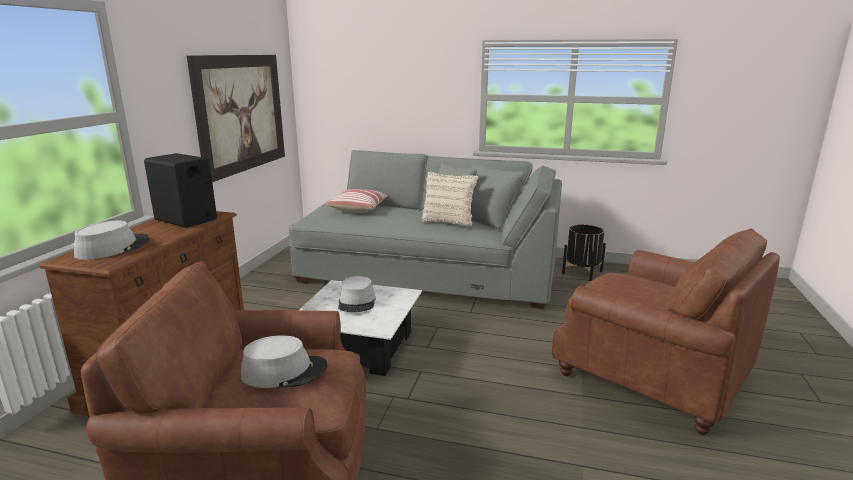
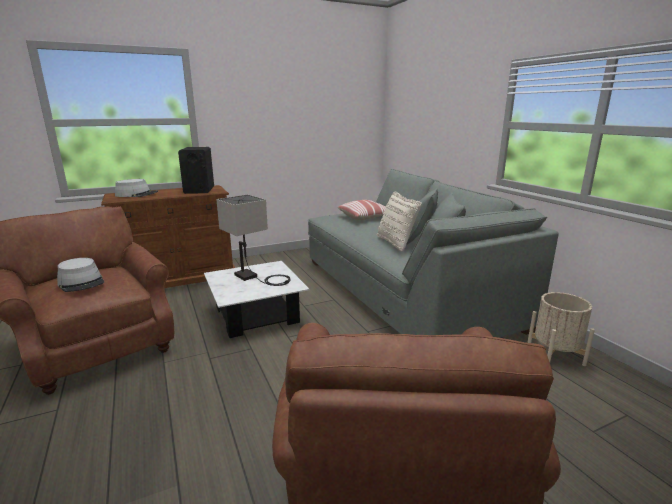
camera: 50 degrees right, 0 degrees up
picture [187,55,285,182] -> none
grey hat [338,276,376,312] -> table lamp [216,194,290,286]
black planter [562,224,606,281] -> beige planter [527,292,595,366]

